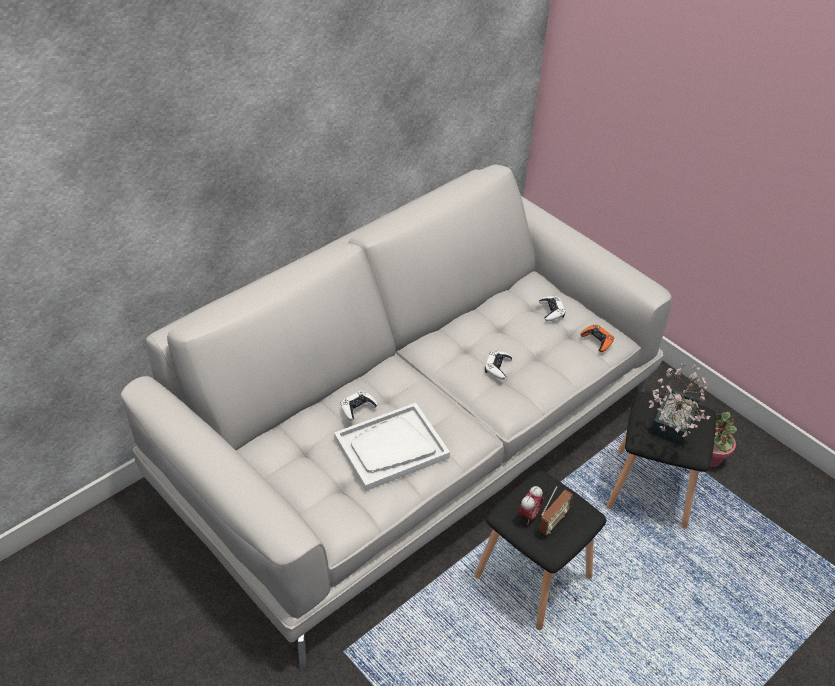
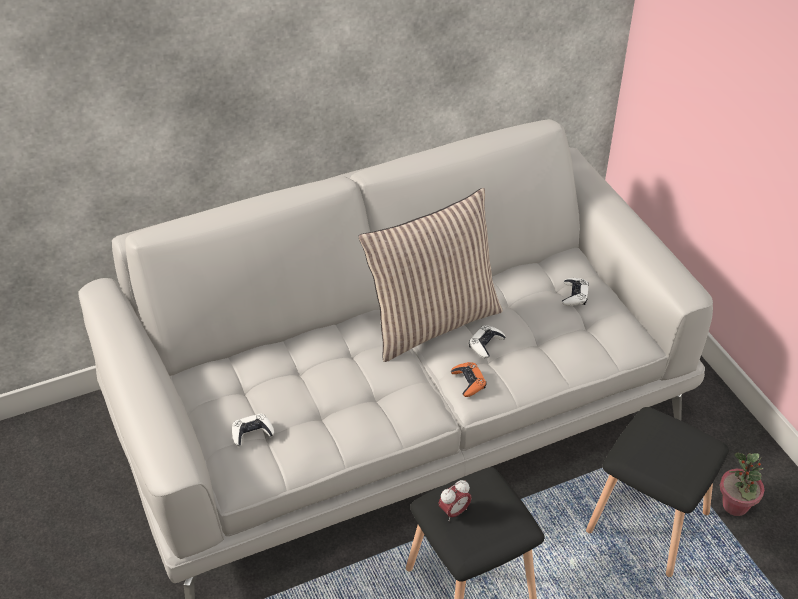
camera: 20 degrees right, 0 degrees up
white tray [334,403,450,491] -> none
white game controller [341,391,377,421] -> white game controller moved to [232,414,274,446]
radio [539,486,573,535] -> none
orange game controller [580,325,614,352] -> orange game controller moved to [451,362,486,397]
potted plant [649,364,710,445] -> none
none -> pillow [358,188,503,362]

